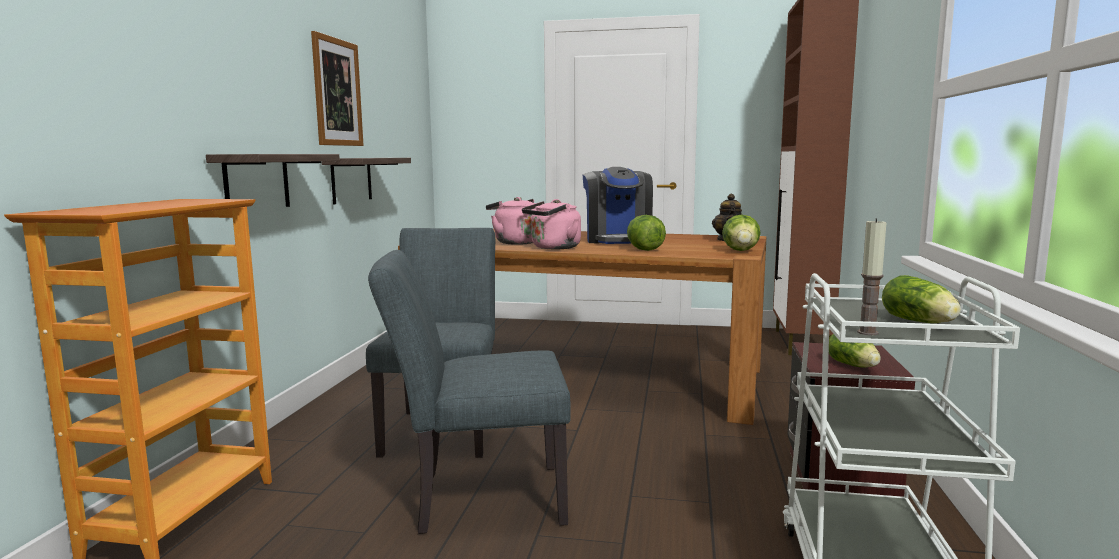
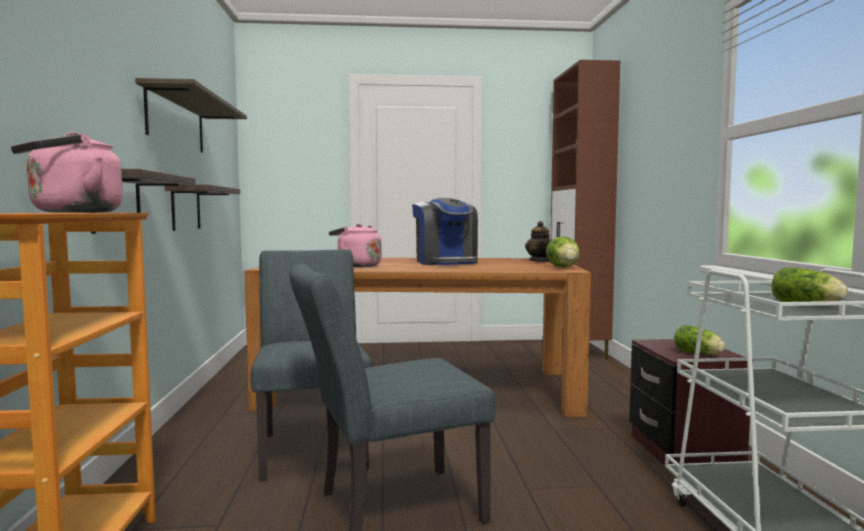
camera: 15 degrees left, 5 degrees down
picture [311,31,364,146] -> shelf [135,78,247,152]
pink kettle [522,199,581,249] -> pink kettle moved to [11,132,123,213]
lettuce [627,215,666,251] -> none
candle [857,218,887,335] -> none

